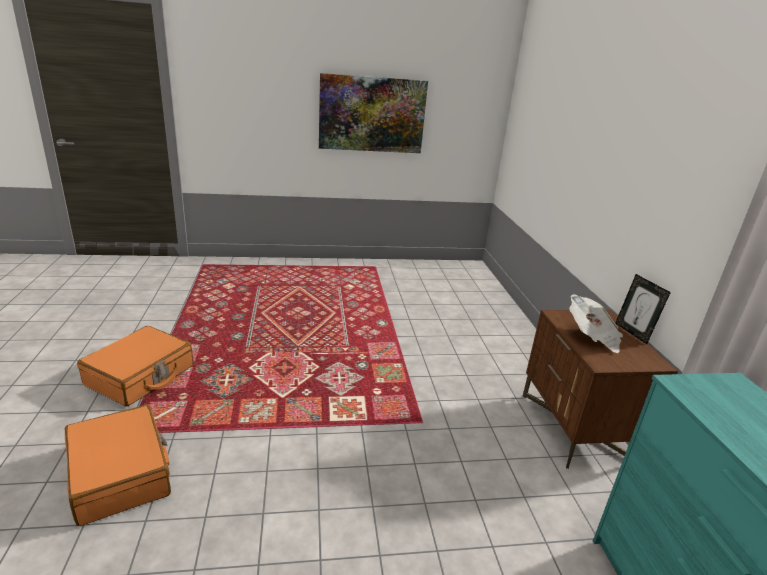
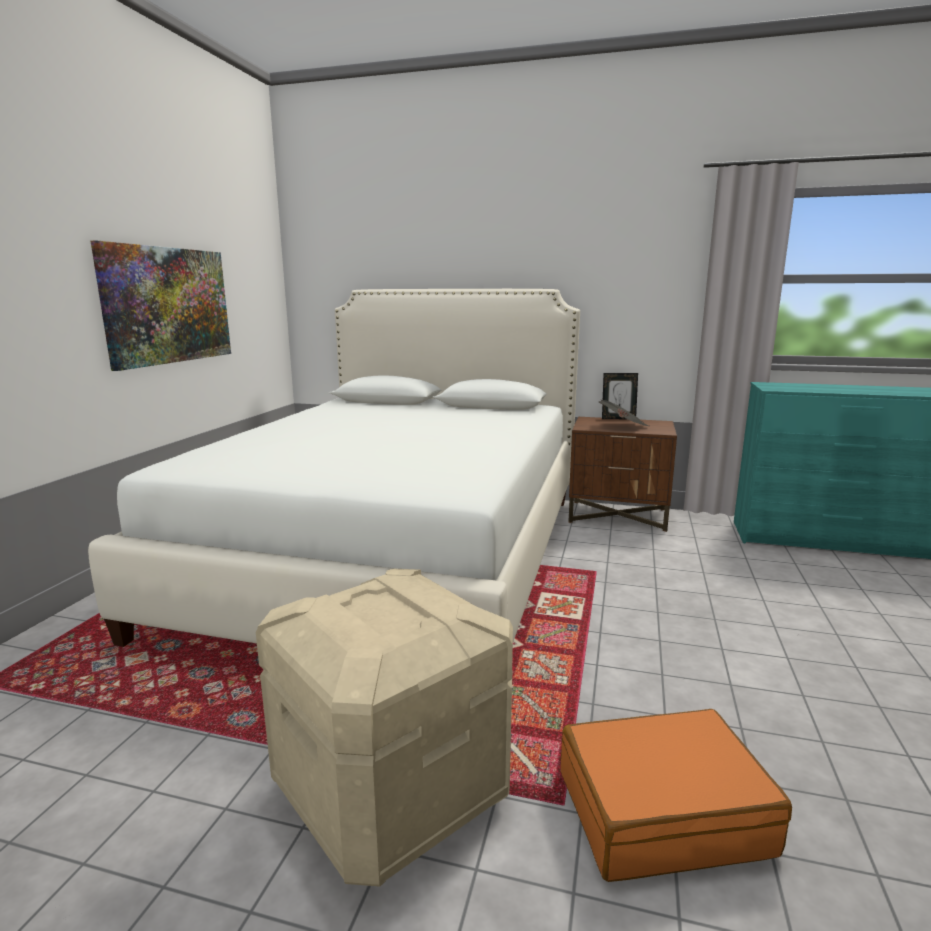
camera: 65 degrees left, 10 degrees down
orange suitcase [77,326,193,407] -> beige storage box [256,569,513,887]
none -> white bed [88,289,580,647]

